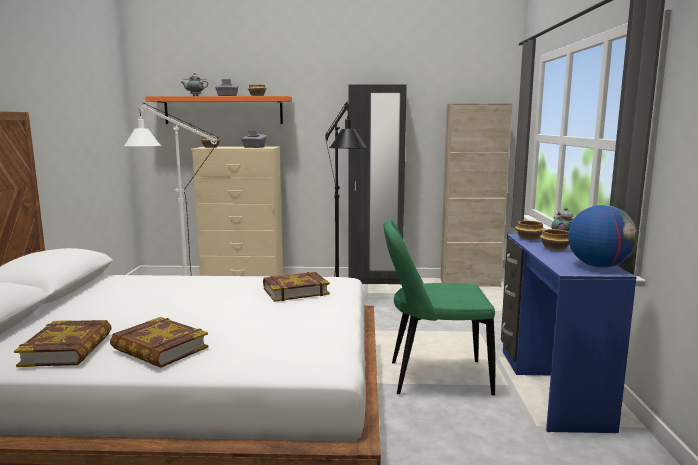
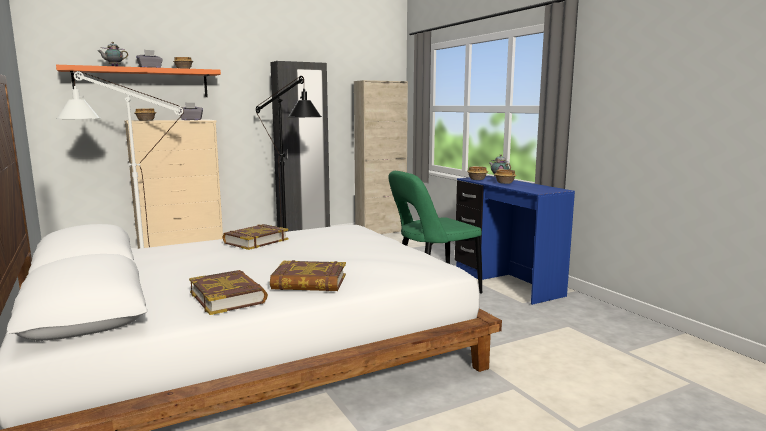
camera: 30 degrees left, 0 degrees up
book [263,272,330,302] -> book moved to [223,224,289,250]
globe [568,205,637,268] -> none

